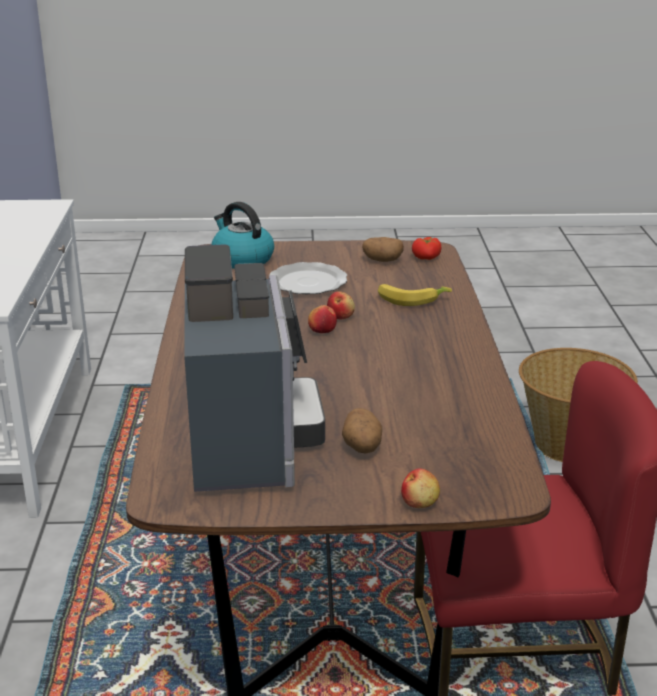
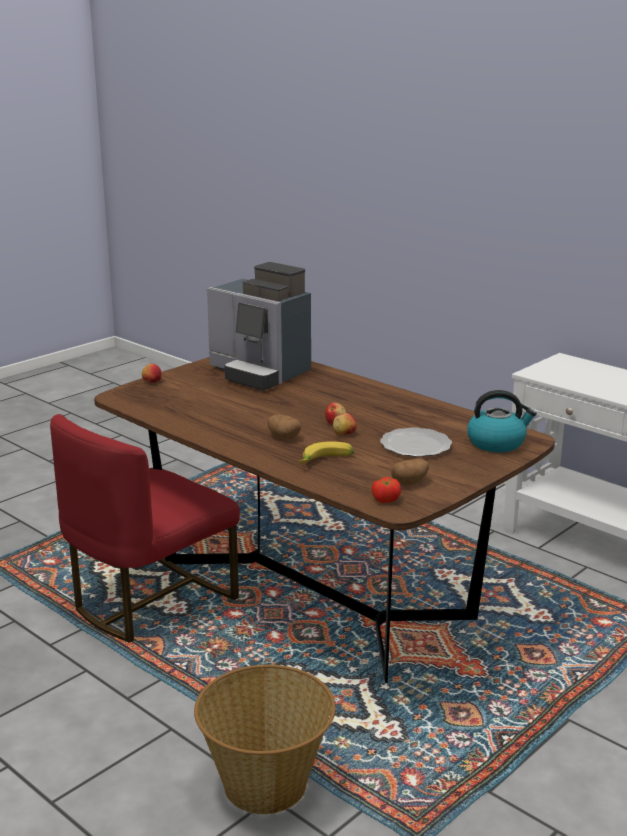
camera: 135 degrees right, 5 degrees down
potato [342,408,382,454] -> potato moved to [267,415,301,439]

